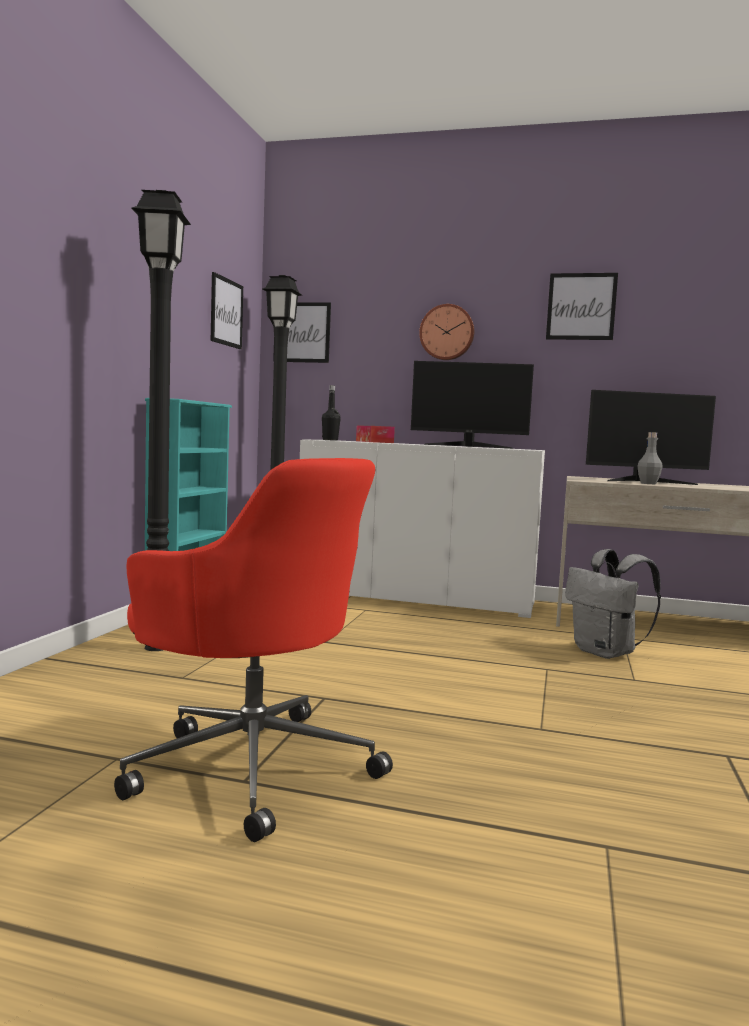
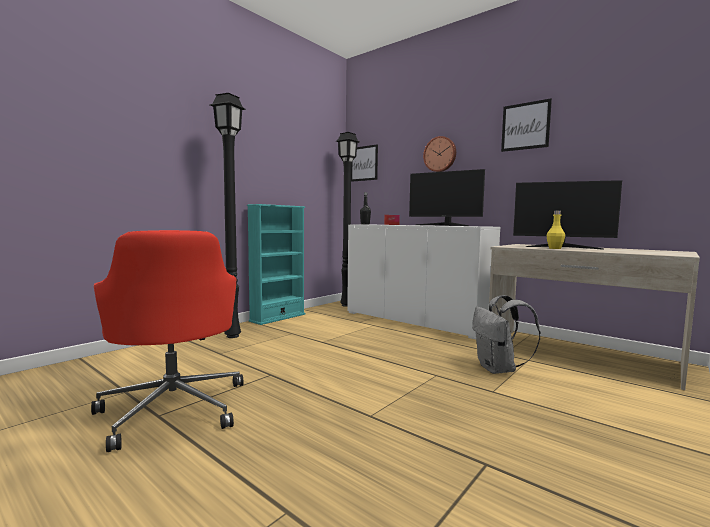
camera: 25 degrees right, 0 degrees up
picture [211,272,243,349] -> none
grey bottle [638,432,663,484] -> yellow bottle [547,210,565,249]

